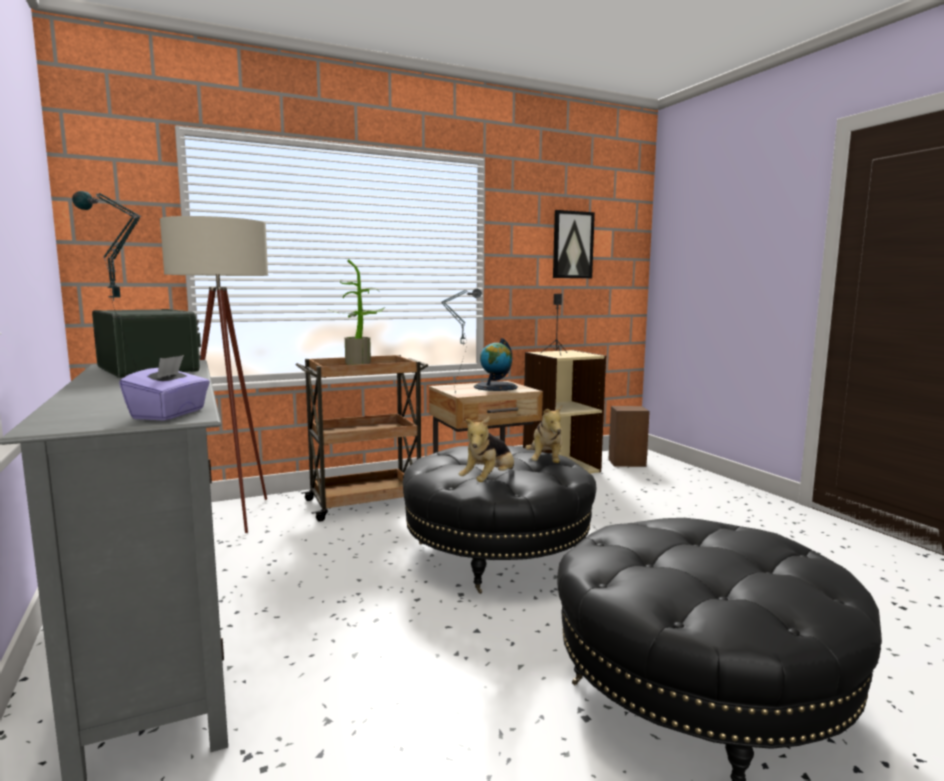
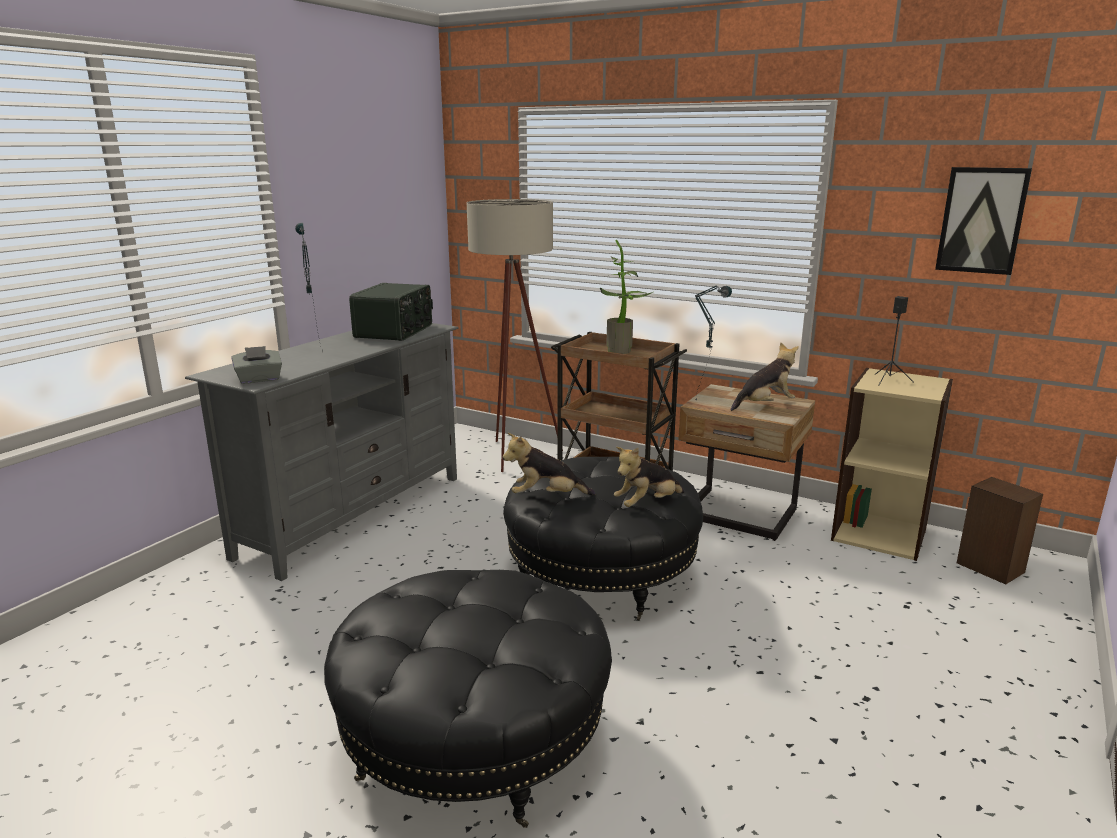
camera: 55 degrees right, 10 degrees up
purple tissue box [119,355,210,421] -> grey tissue box [232,346,282,384]
globe [474,338,518,391] -> plush toy [730,342,799,411]

